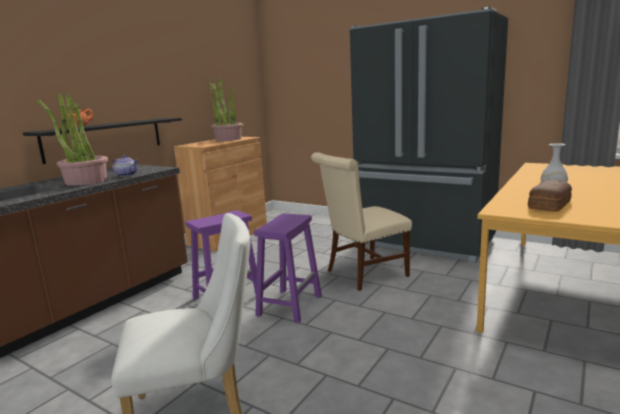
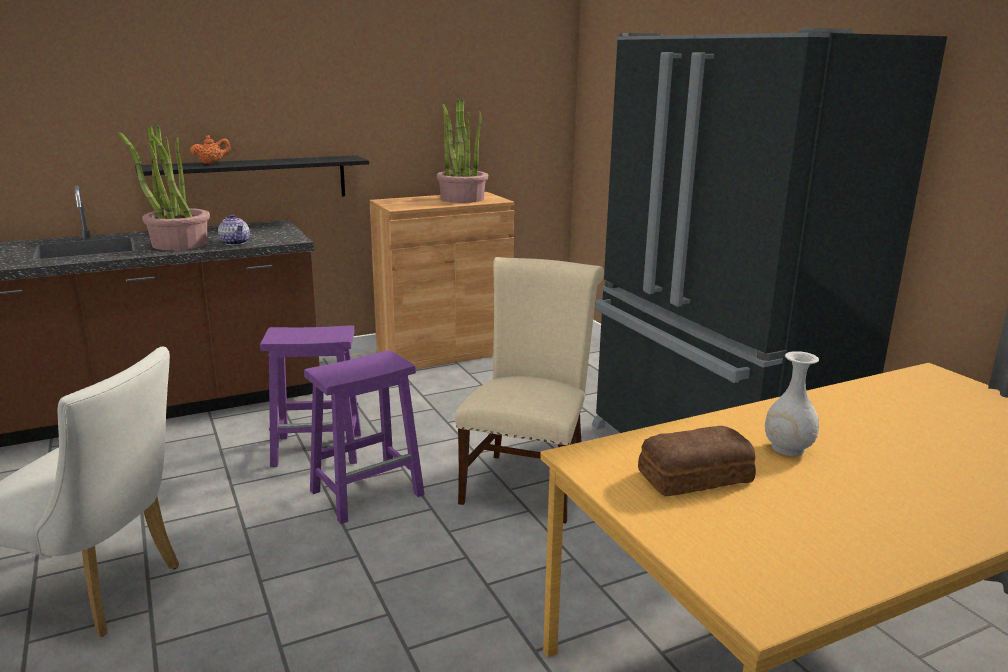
camera: 30 degrees right, 5 degrees up
beige chair [311,152,412,291] -> beige chair turned 105 degrees clockwise [455,257,604,523]

